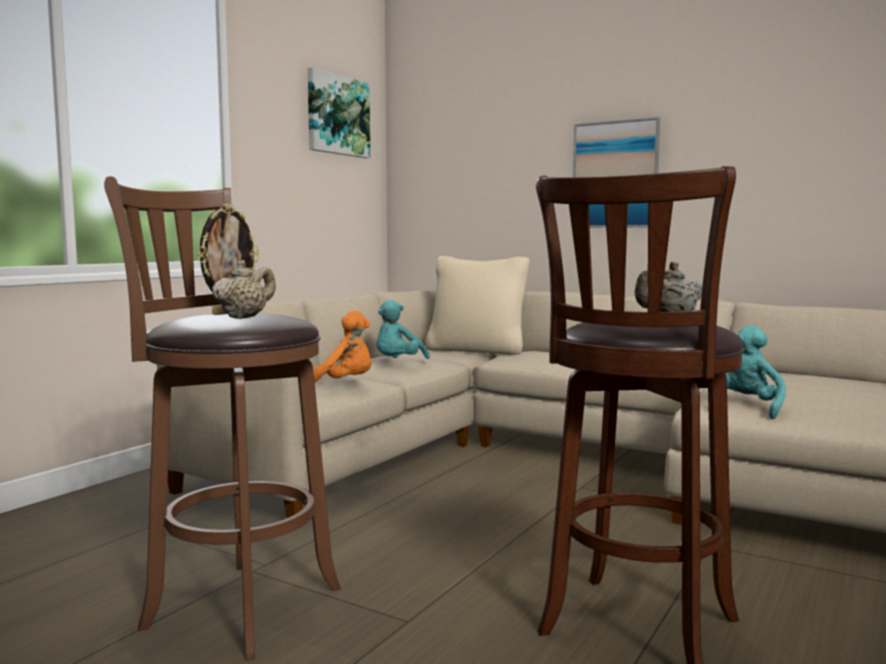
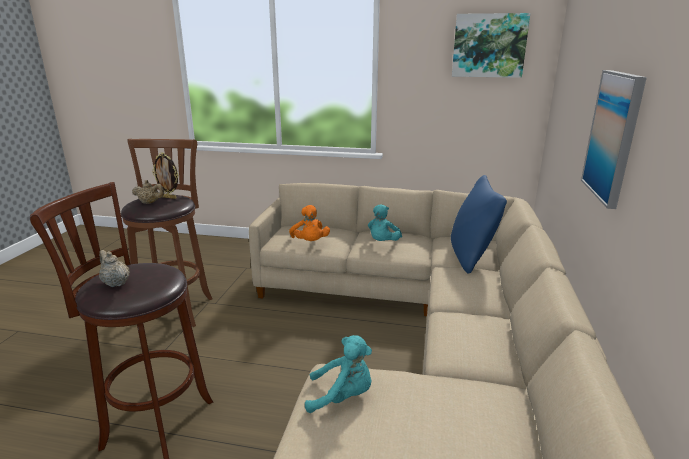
camera: 70 degrees right, 15 degrees up
turquoise plush toy [377,300,430,359] -> turquoise plush toy turned 75 degrees counterclockwise [368,204,402,241]
beige pillow [425,256,530,355] -> blue pillow [451,175,507,274]

